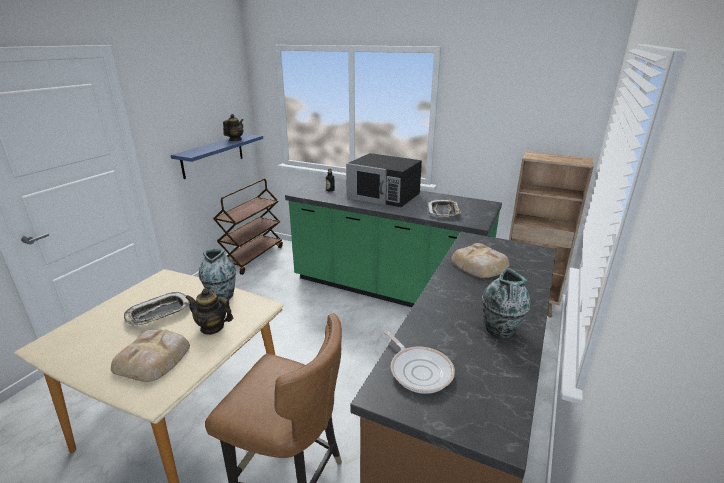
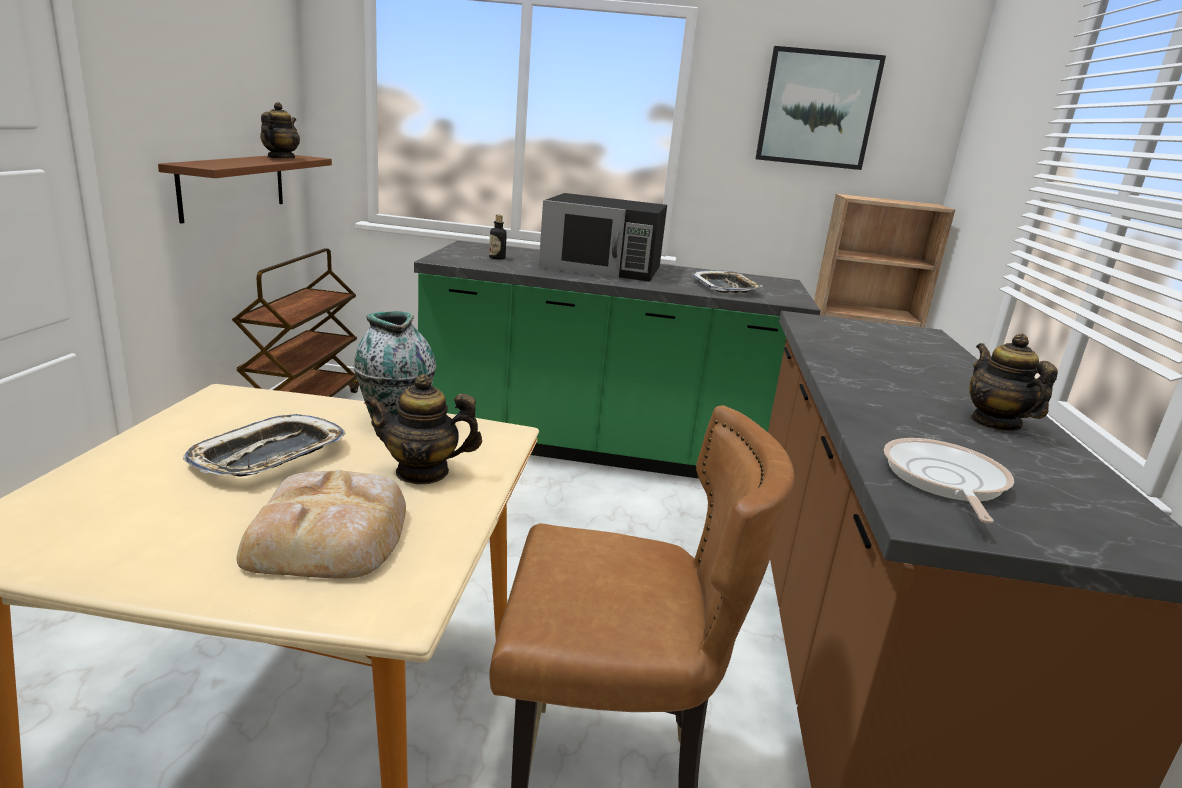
camera: 20 degrees left, 5 degrees down
blue shelf [171,134,263,179] -> brown shelf [158,155,332,223]
frying pan [384,331,455,394] -> frying pan turned 120 degrees counterclockwise [884,438,1014,523]
bread [451,243,509,278] -> none
vase [482,267,531,338] -> teapot [969,333,1058,431]
none -> picture [756,46,886,170]

